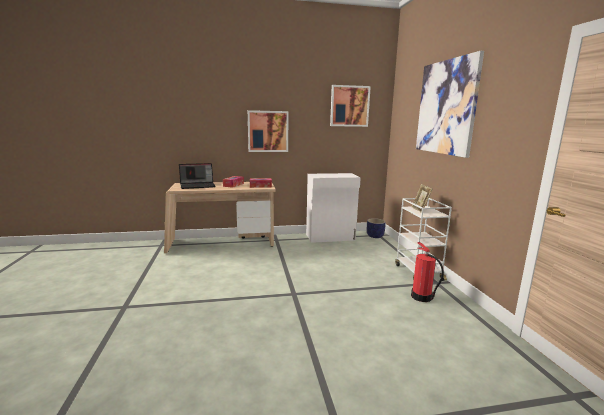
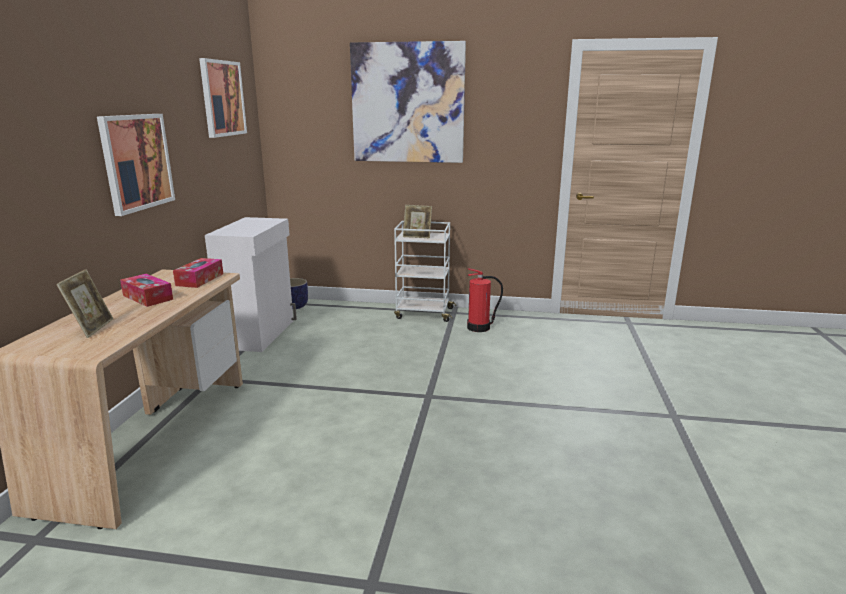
camera: 70 degrees left, 5 degrees up
laptop [179,163,215,189] -> picture frame [56,269,113,338]

